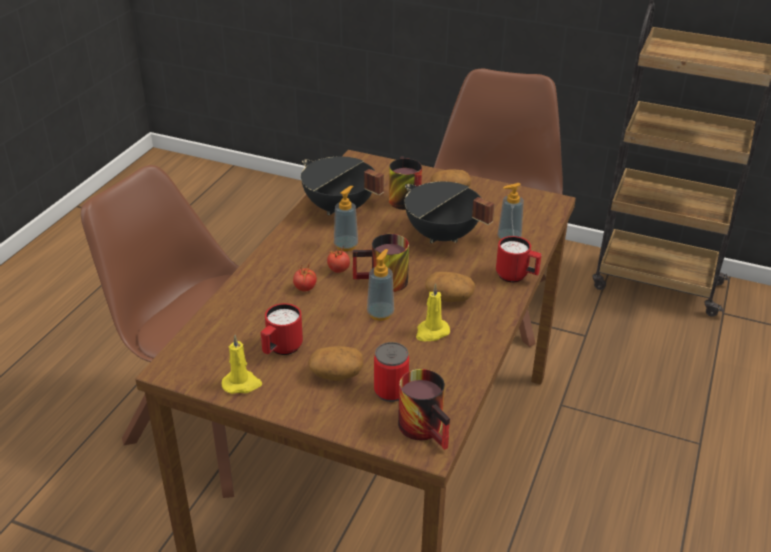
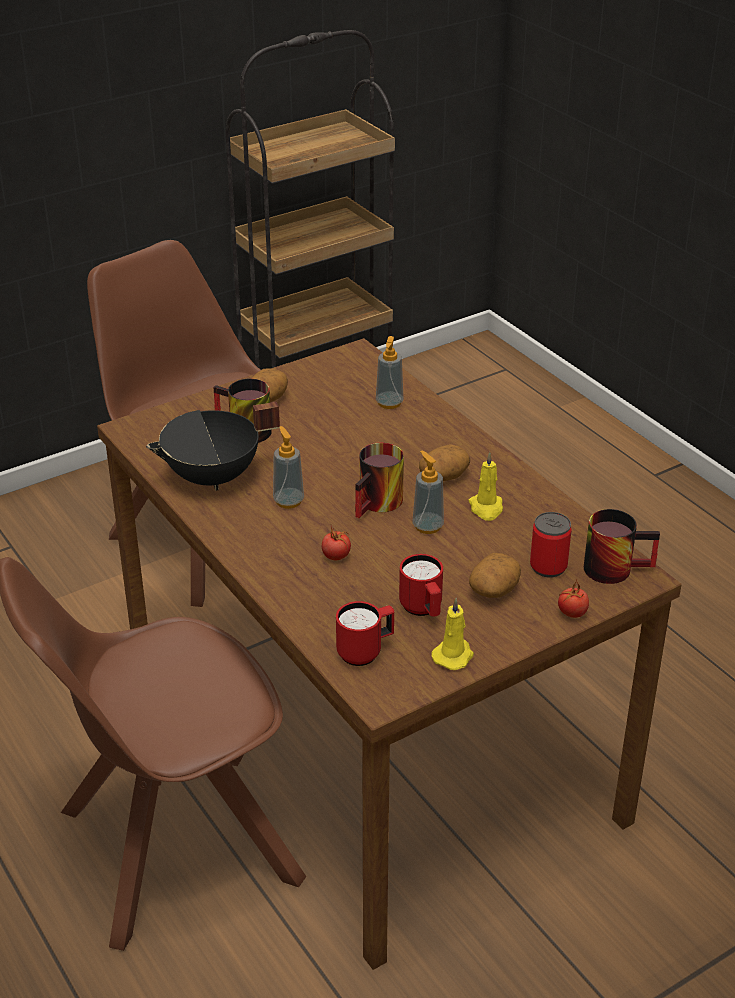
camera: 55 degrees left, 0 degrees up
tomato [327,246,350,273] -> tomato moved to [558,580,589,618]
black cooking pot [404,181,495,243] -> none
red mug [496,236,542,283] -> red mug moved to [336,601,394,666]

